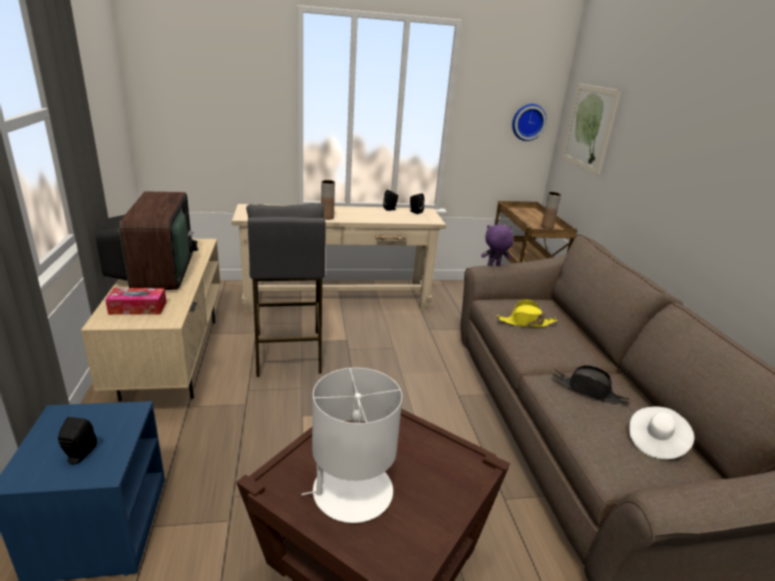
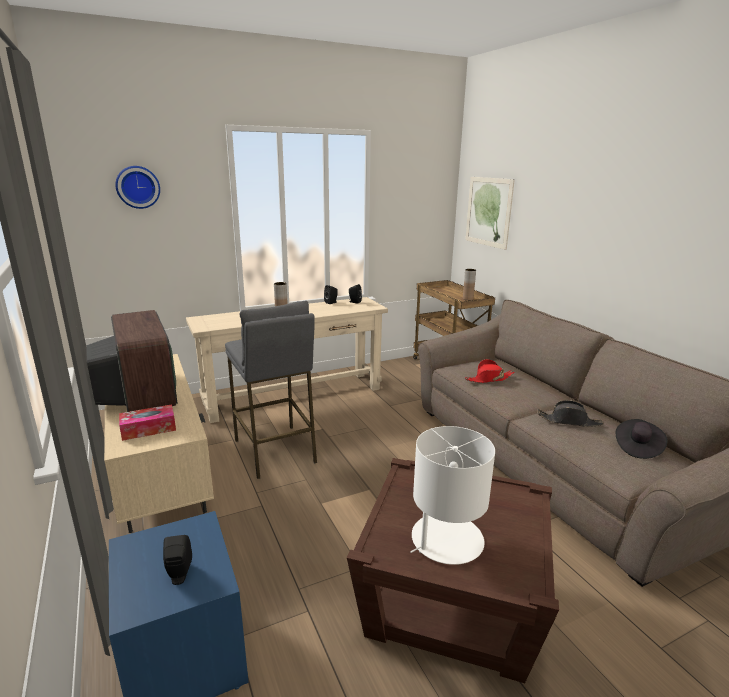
camera: 15 degrees left, 5 degrees down
purple plush toy [481,224,514,266] -> none
yellow hat [496,299,558,327] -> red hat [465,359,514,383]
wall clock [512,104,547,141] -> wall clock moved to [115,166,160,209]
white hat [629,407,694,459] -> black hat [616,419,667,459]

